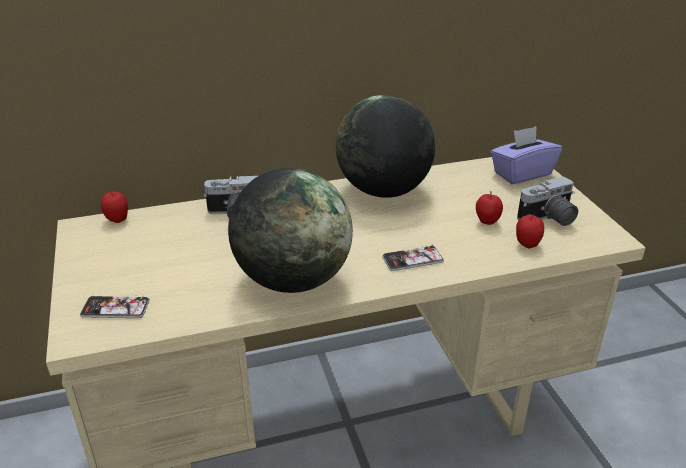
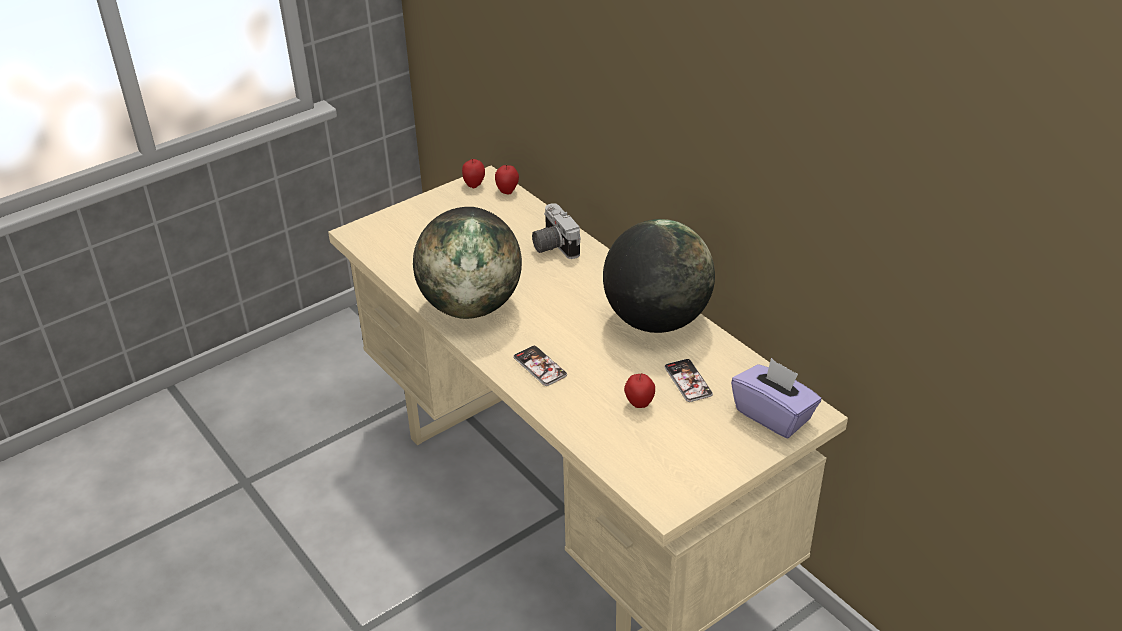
camera: 70 degrees right, 5 degrees up
phone [80,296,150,318] -> phone moved to [665,359,713,402]
apple [516,214,544,248] -> apple moved to [462,159,485,188]
camera [517,176,578,226] -> none

